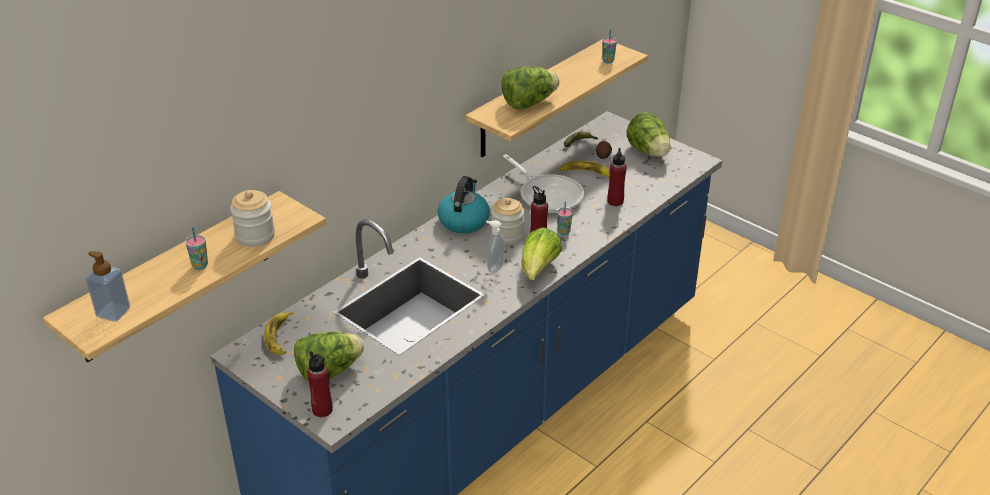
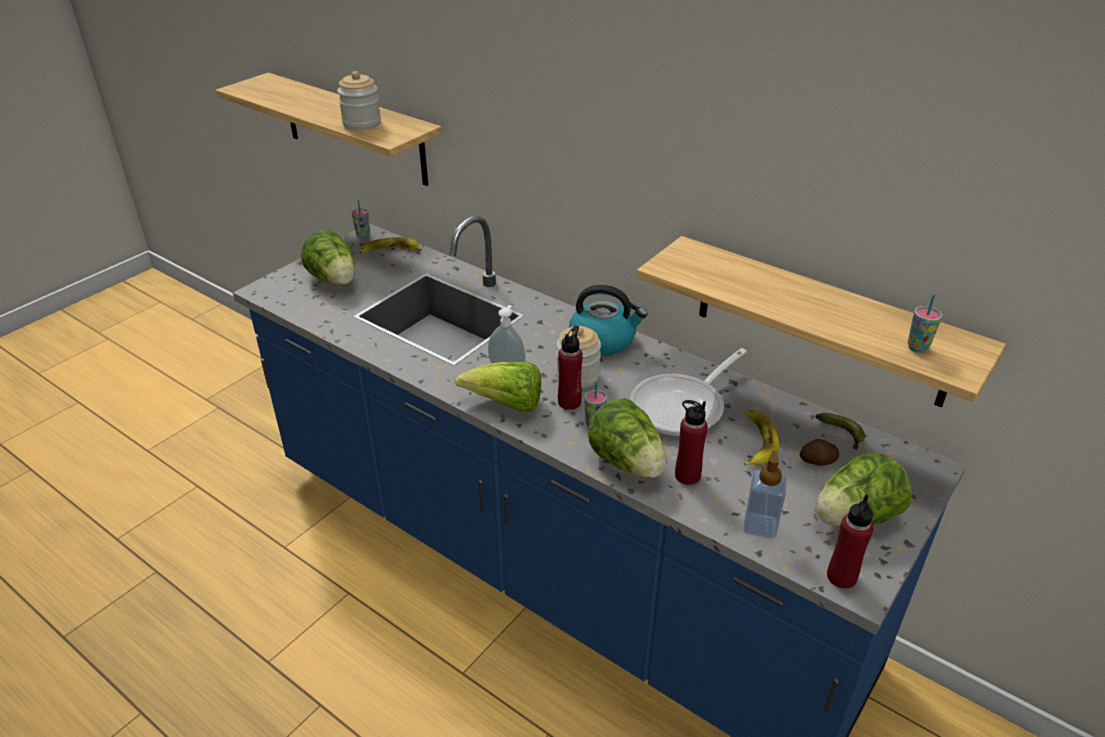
camera: 85 degrees right, 0 degrees up
soap dispenser [86,251,130,322] -> soap dispenser moved to [743,451,787,539]
cup [185,227,208,270] -> cup moved to [352,199,370,238]
red bottle [307,351,333,417] -> red bottle moved to [827,494,873,589]
lettuce [501,67,560,109] -> lettuce moved to [588,398,667,478]

